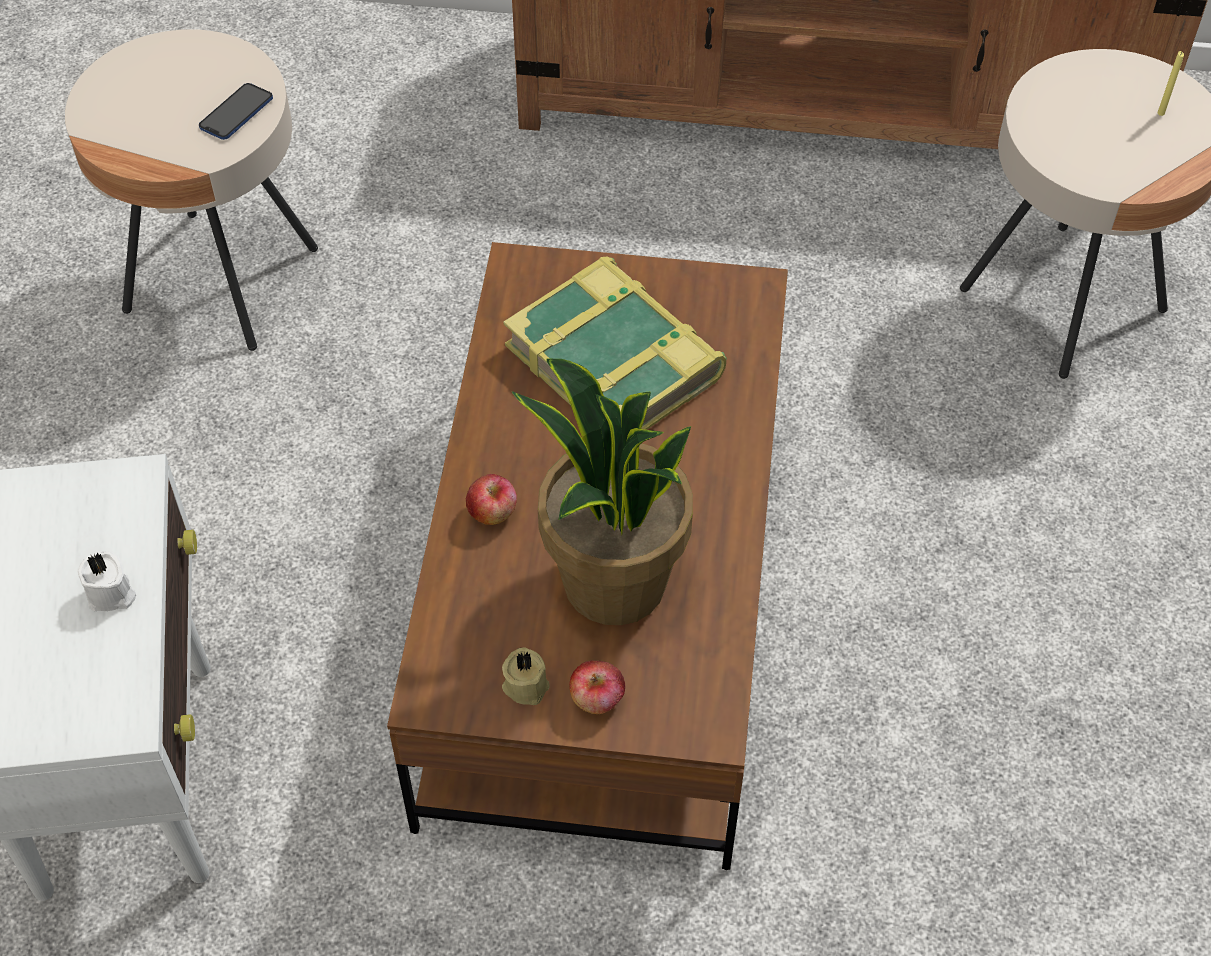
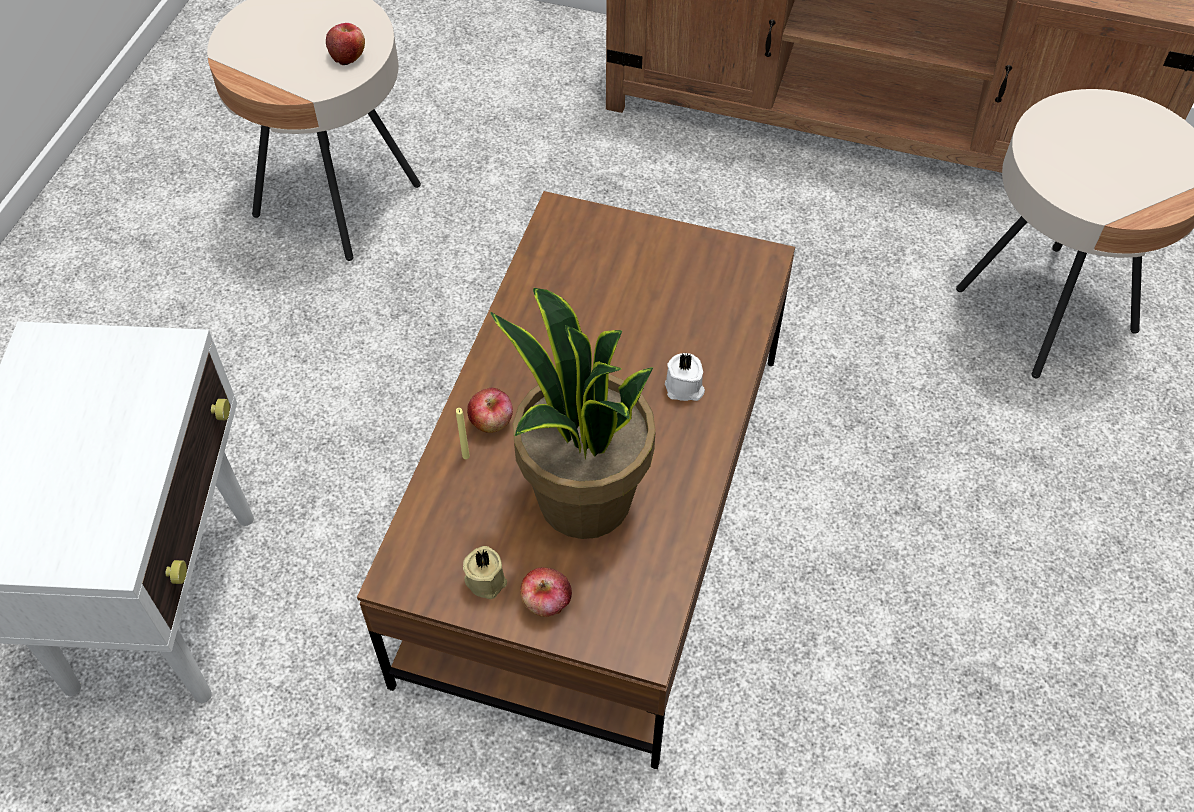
camera: 10 degrees right, 0 degrees up
white candle [78,551,136,611] -> white candle moved to [665,353,705,401]
phone [199,83,273,140] -> apple [326,23,365,65]
book [504,256,727,430] -> none
yellow candle [1157,51,1184,116] -> yellow candle moved to [456,408,470,459]

